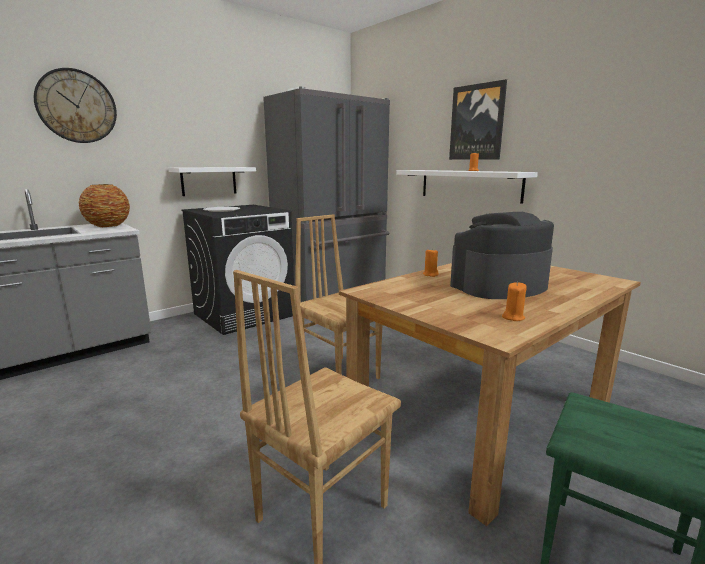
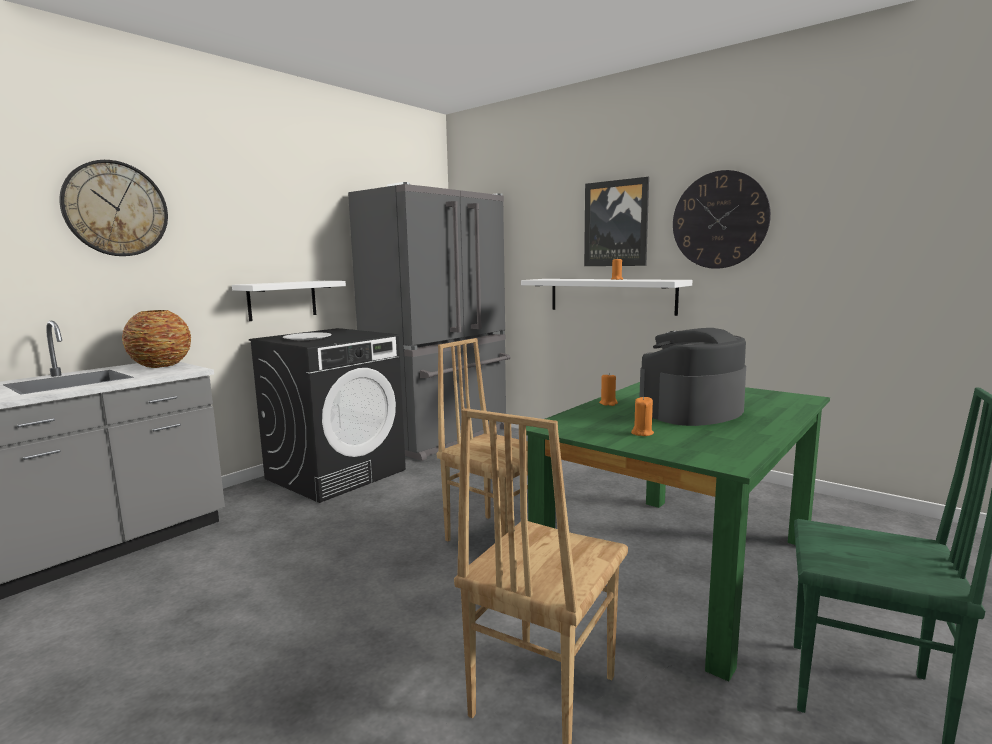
camera: 10 degrees left, 5 degrees down
brown dining table [339,263,641,526] -> green dining table [526,382,830,682]
orange candle [502,282,527,321] -> orange candle moved to [631,396,654,436]
none -> wall clock [673,170,771,269]

